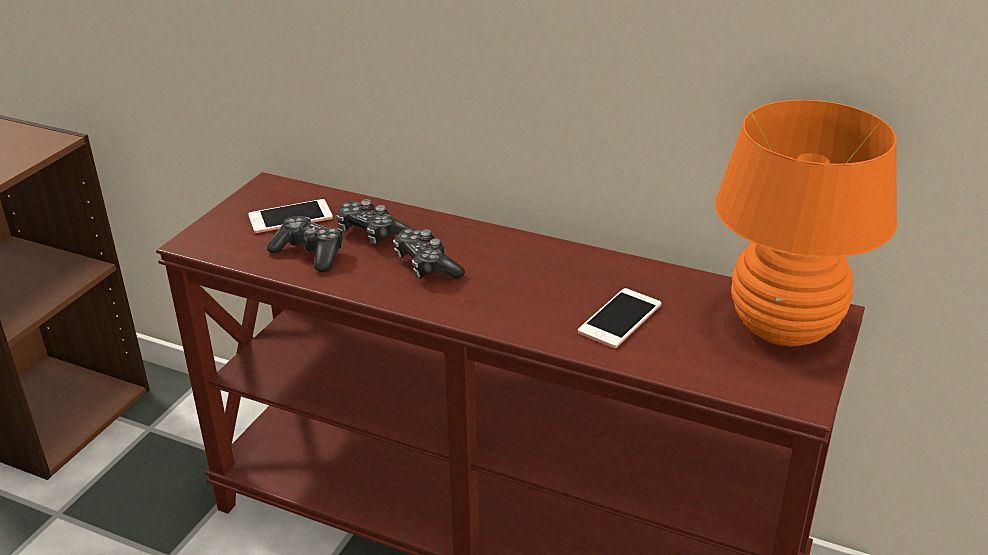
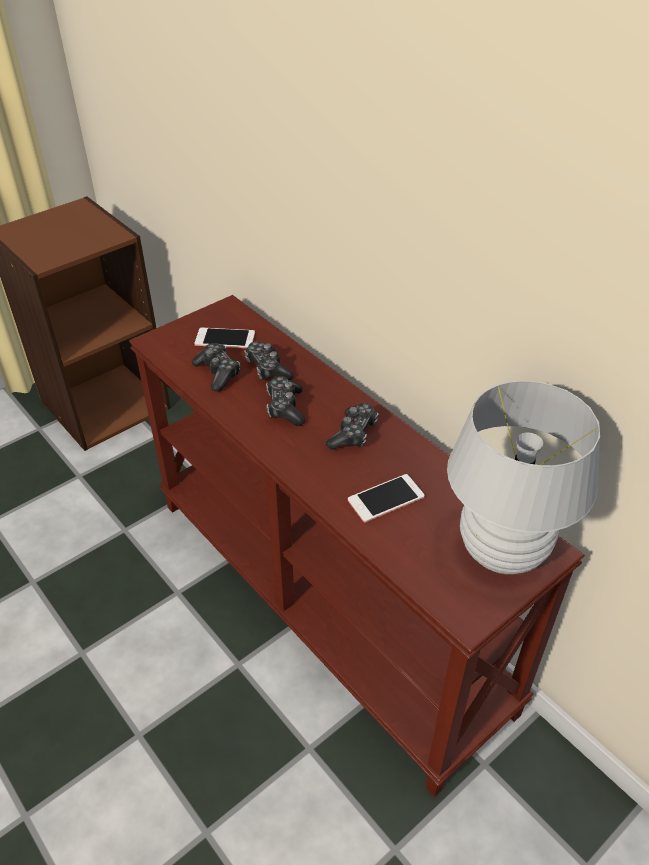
camera: 25 degrees right, 10 degrees up
orange table lamp [715,100,897,347] -> white table lamp [447,380,600,574]
none -> game controller [326,403,379,450]

